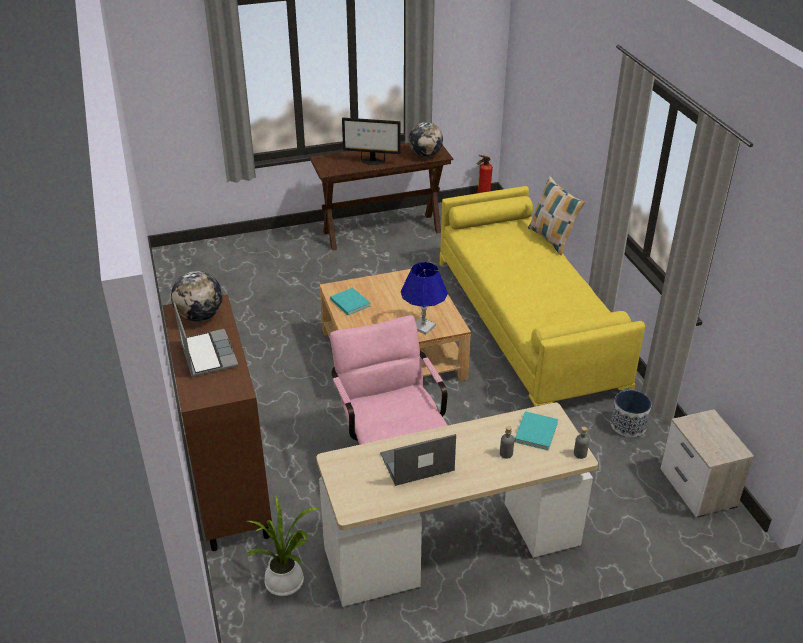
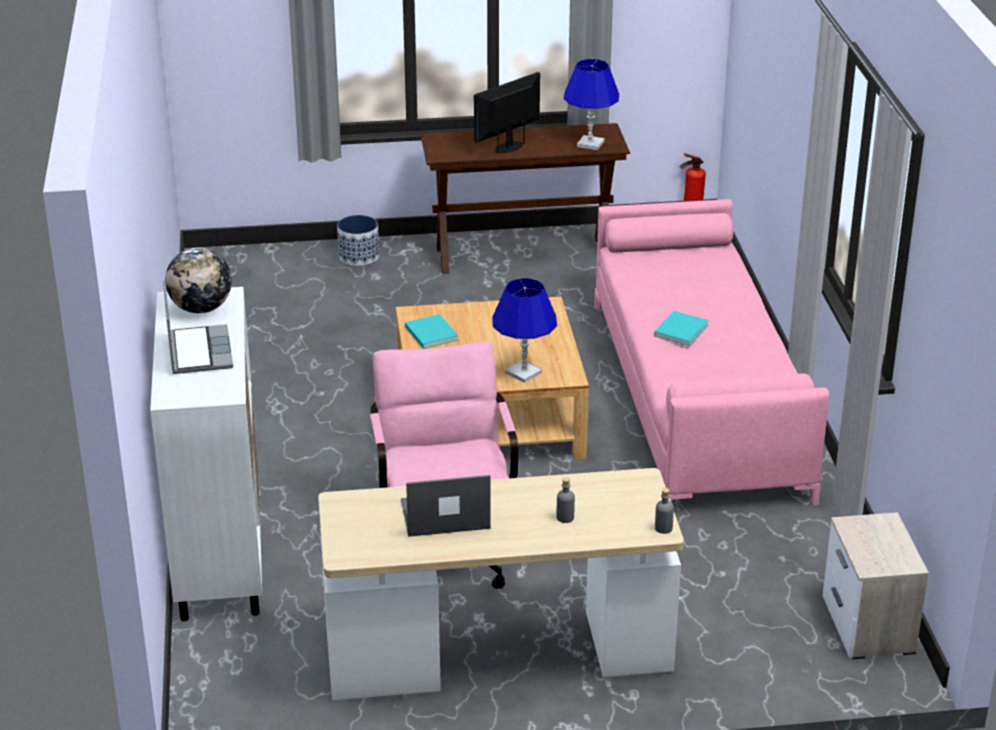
camera: 10 degrees right, 5 degrees down
brown cabinet [162,294,272,551] -> white cabinet [150,287,262,621]
potted plant [246,495,319,596] -> none
monitor [342,118,401,165] -> monitor turned 120 degrees clockwise [474,72,540,154]
globe [409,122,443,157] -> blue table lamp [564,59,619,150]
yellow sofa [440,186,645,407] -> pink sofa [594,199,830,505]
turquoise book [514,411,558,450] -> turquoise book moved to [654,311,709,346]
pillow [528,176,585,255] -> none
planter [611,390,652,437] -> planter moved to [337,215,379,266]

